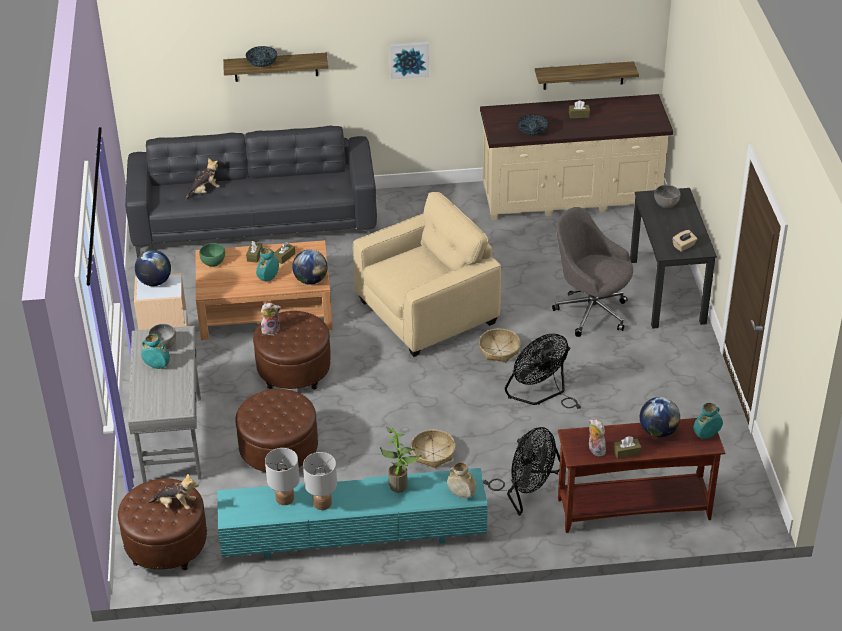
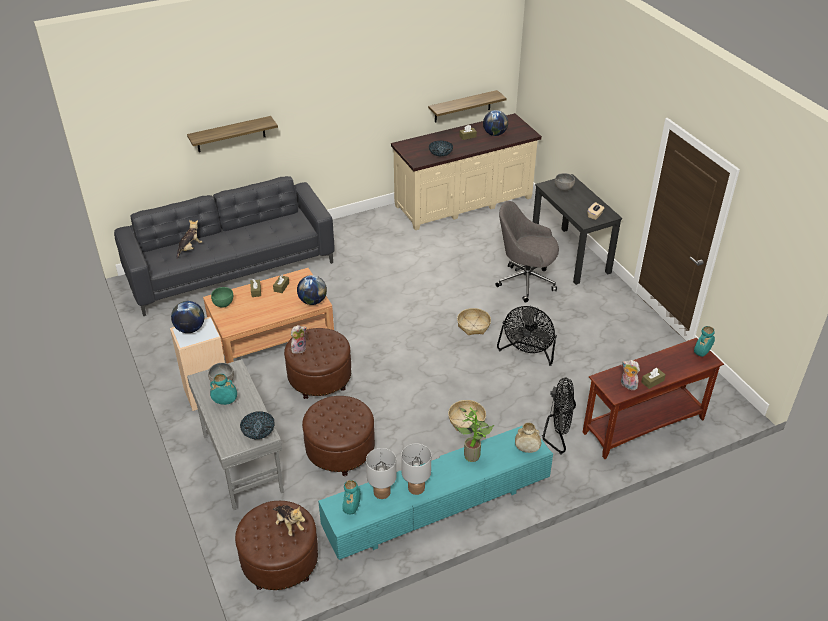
camera: 20 degrees left, 0 degrees up
plush toy [149,474,199,509] -> plush toy turned 60 degrees clockwise [273,505,305,536]
bowl [246,46,277,67] -> bowl moved to [240,411,275,439]
turquoise vase [256,248,279,281] -> turquoise vase moved to [342,480,361,514]
beige armchair [353,192,501,357] -> none
picture [390,42,429,79] -> none
black fan [505,334,581,409] -> black fan turned 105 degrees counterclockwise [497,306,557,366]
globe [640,397,680,437] -> globe moved to [483,110,508,136]

